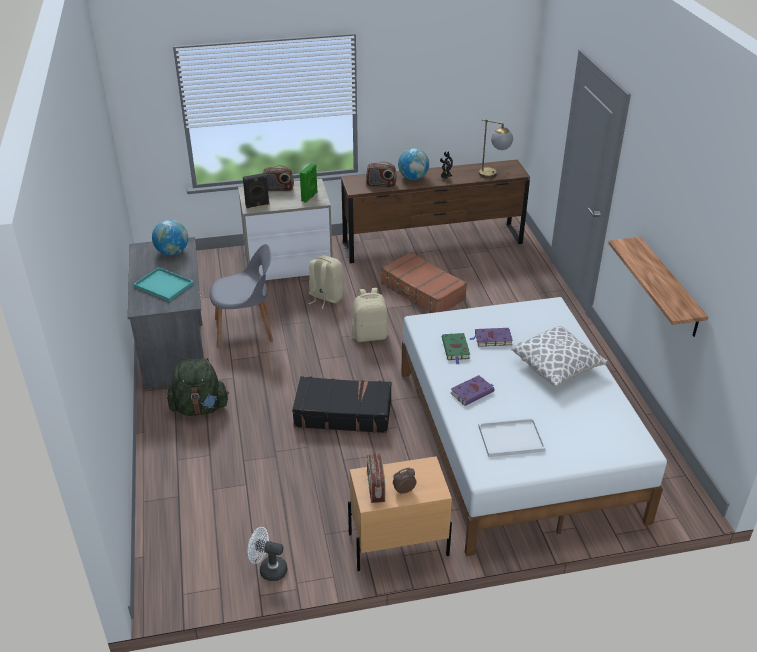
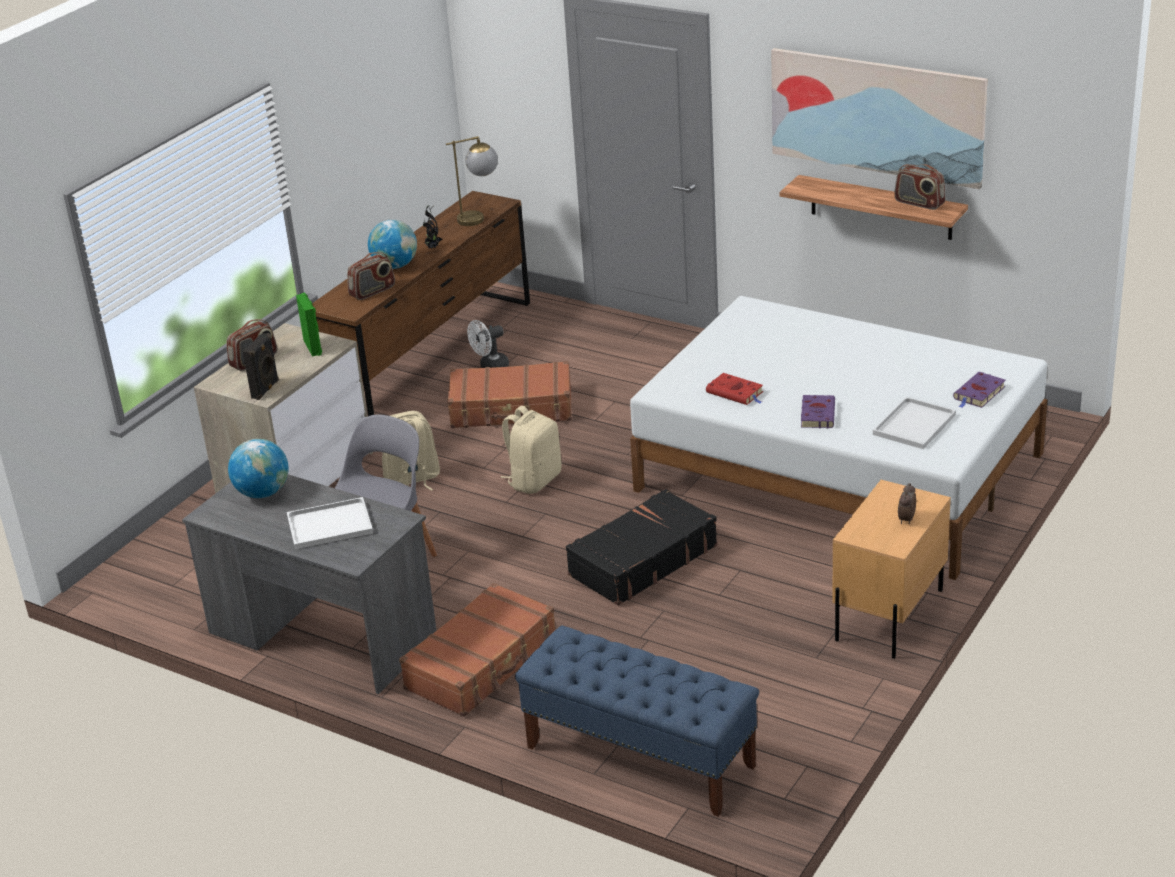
camera: 45 degrees left, 5 degrees down
turquoise tray [134,267,194,302] -> white tray [287,497,373,549]
green backpack [167,358,229,416] -> brown suitcase [399,583,555,717]
white fan [248,527,287,581] -> white fan moved to [467,320,509,368]
radio [367,451,385,503] -> radio moved to [894,164,946,210]
green book [442,333,470,365] -> red book [706,373,763,405]
purple book [469,328,513,347] -> purple book moved to [953,372,1006,408]
pillow [512,326,608,388] -> none
none -> blue bench [515,626,759,817]
none -> picture [771,48,987,189]

